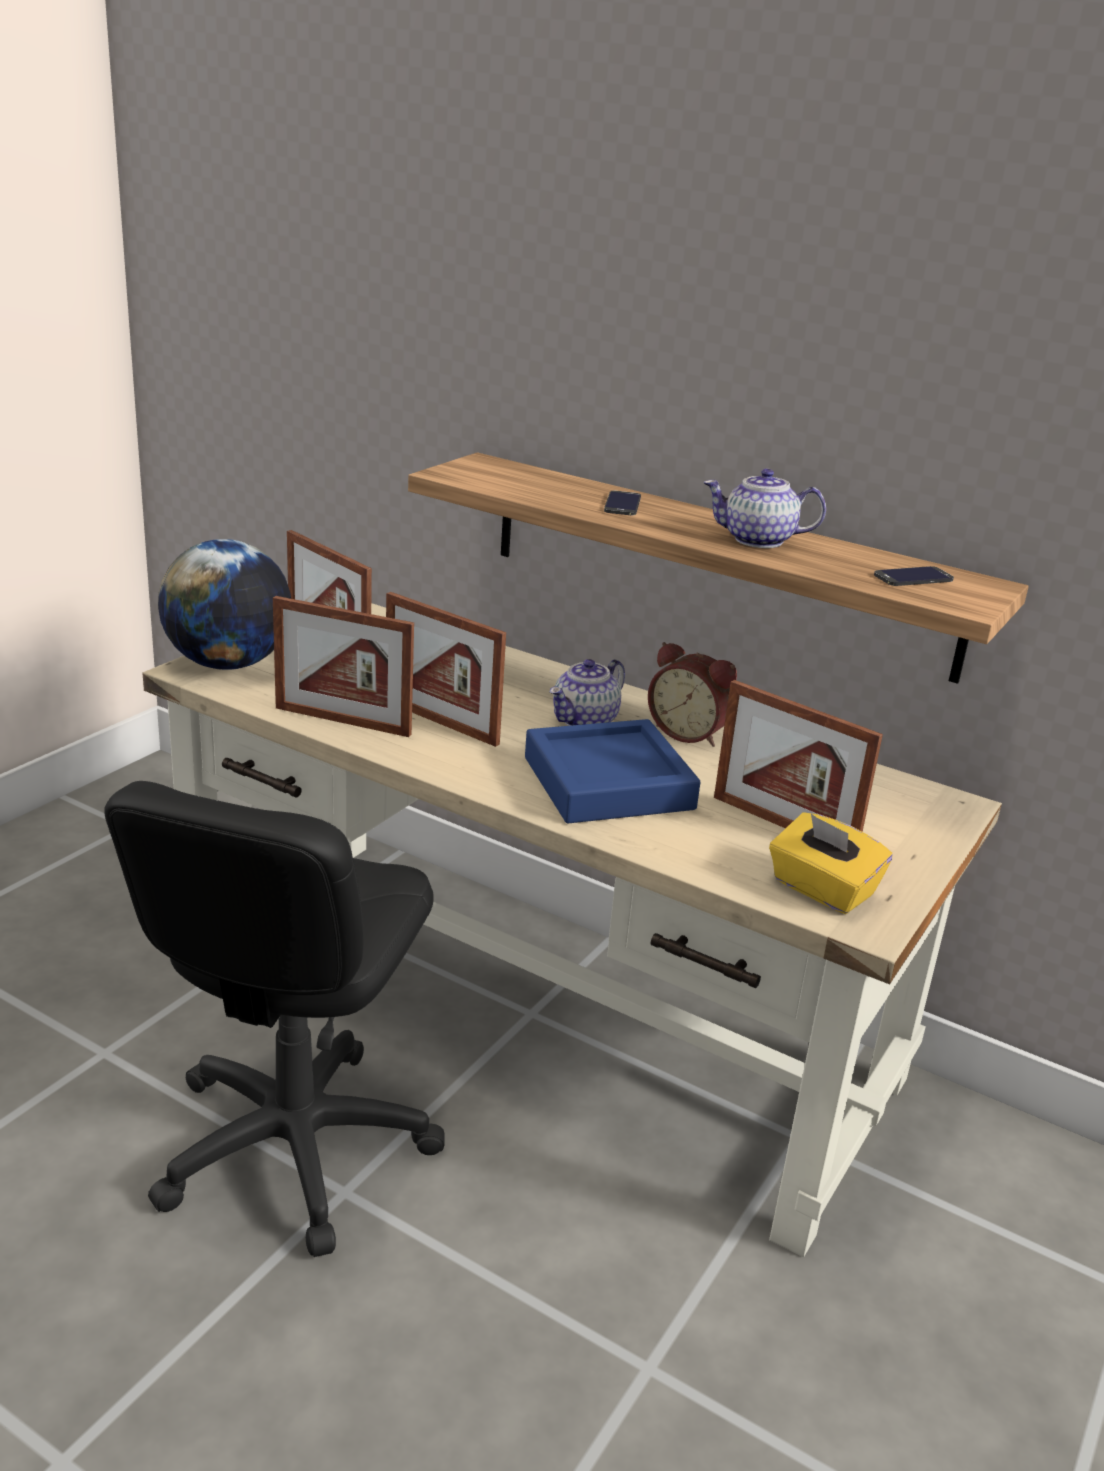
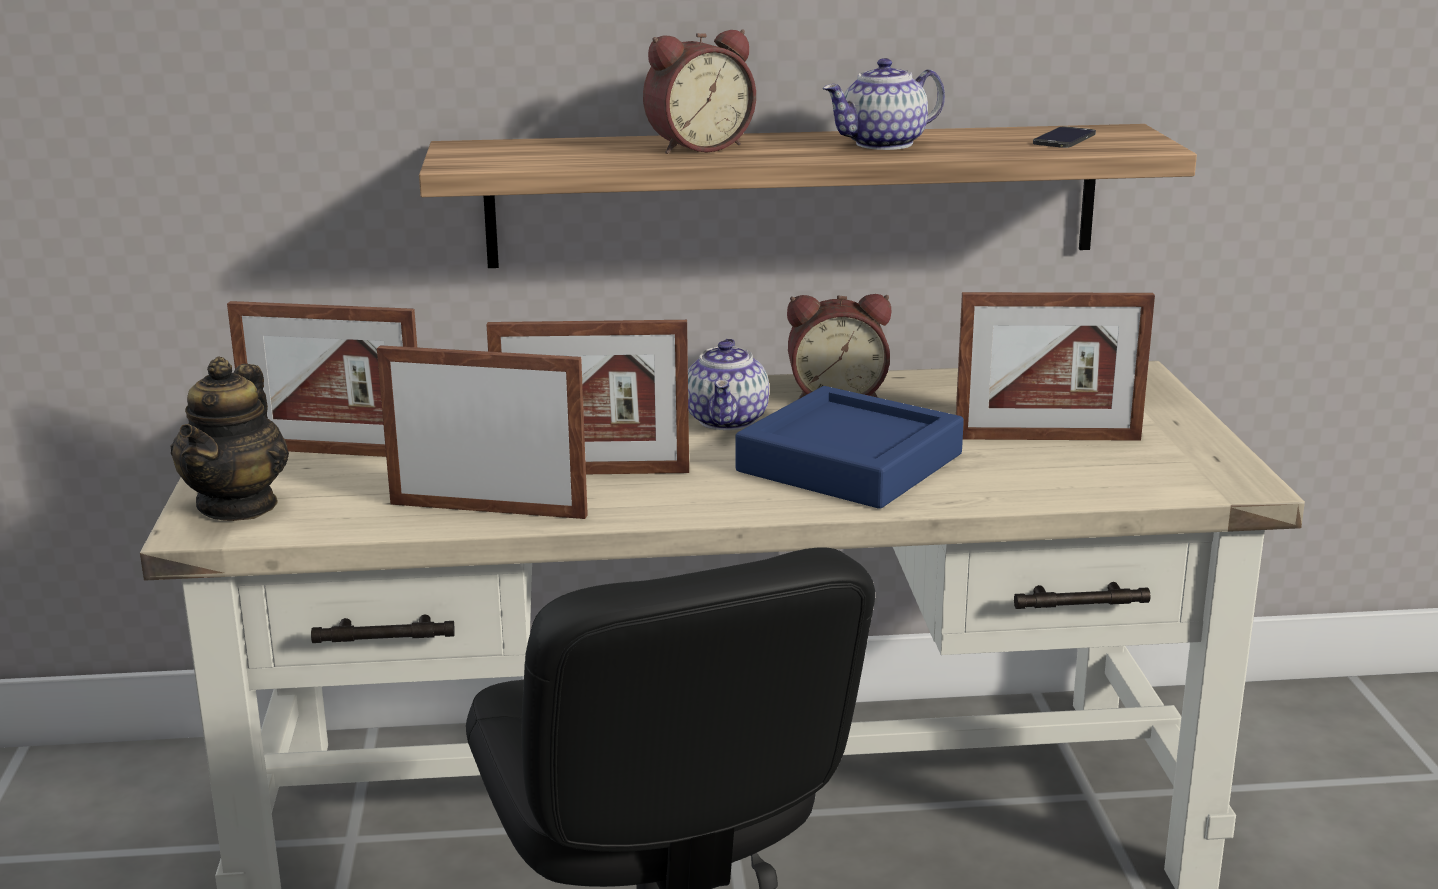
camera: 35 degrees left, 5 degrees down
globe [158,539,291,670] -> teapot [170,356,289,521]
picture frame [273,596,414,737] -> picture frame turned 150 degrees counterclockwise [377,345,588,519]
phone [604,491,641,515] -> alarm clock [643,30,756,154]
yellow tissue box [769,812,893,914] -> none

